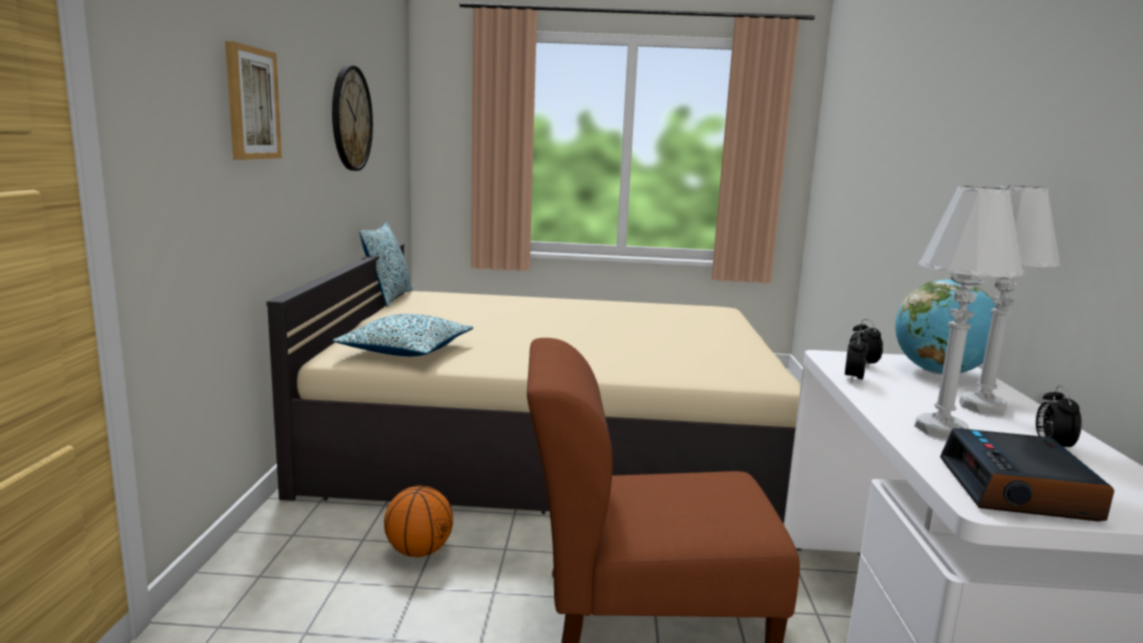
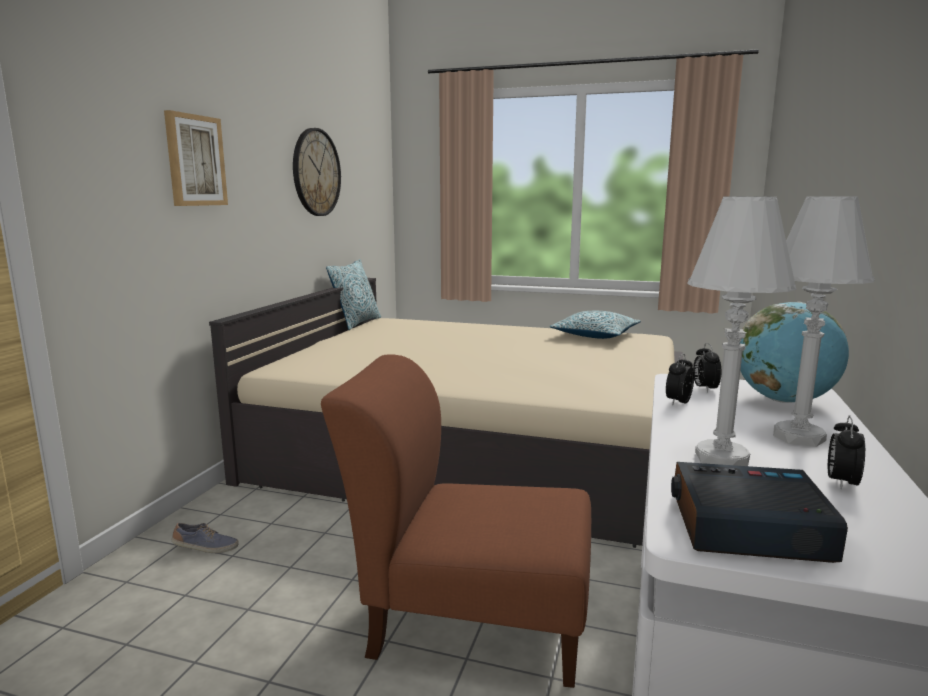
camera: 15 degrees right, 0 degrees up
pillow [333,314,473,356] -> pillow moved to [550,311,641,339]
basketball [384,486,453,557] -> none
alarm clock [940,428,1114,521] -> alarm clock turned 75 degrees clockwise [671,462,848,563]
none -> shoe [172,523,239,553]

